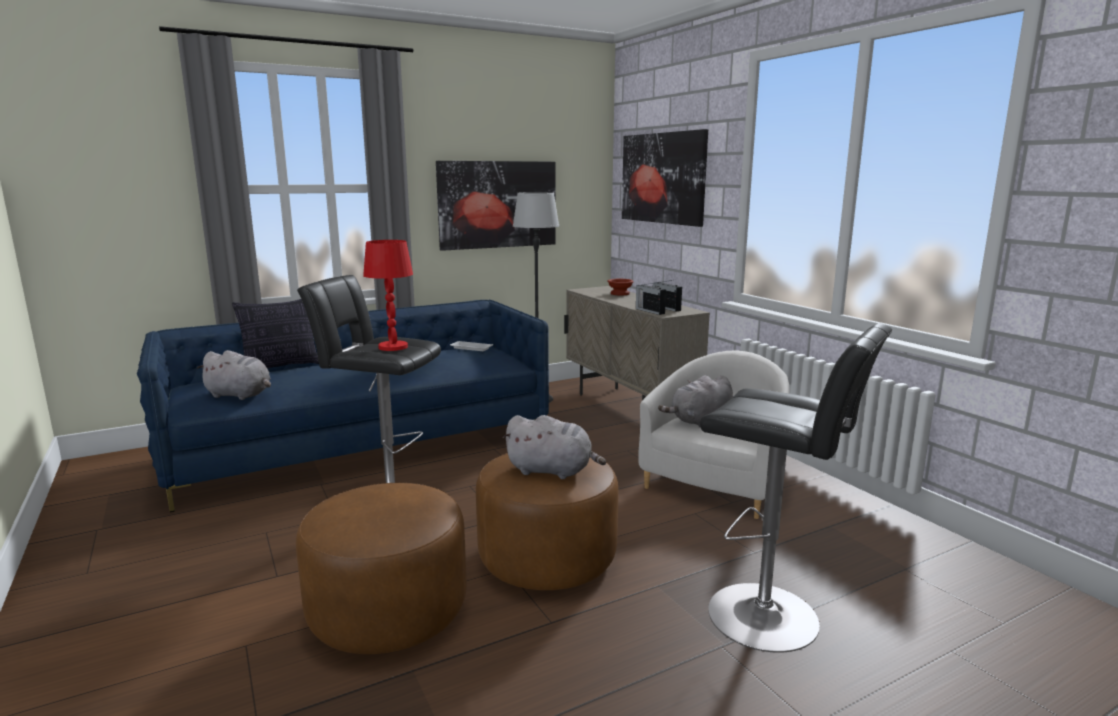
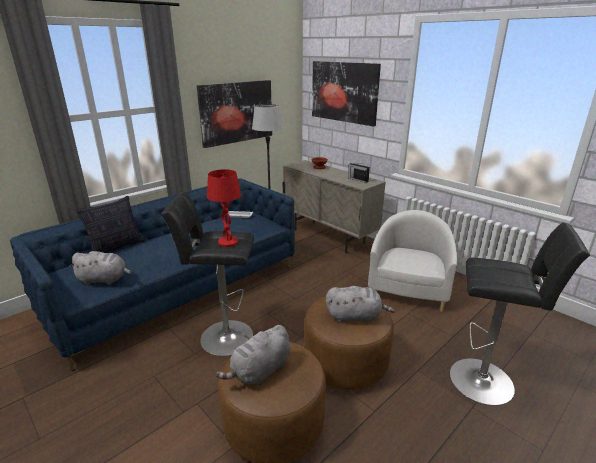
camera: 15 degrees left, 10 degrees up
radio [636,282,666,315] -> none
grey plush toy [658,375,733,428] -> grey plush toy moved to [215,325,290,386]

